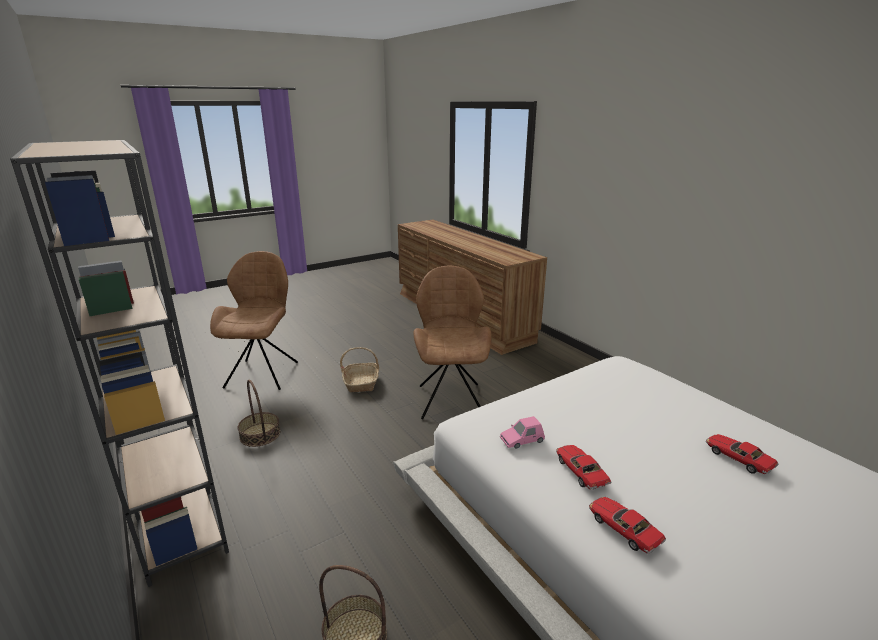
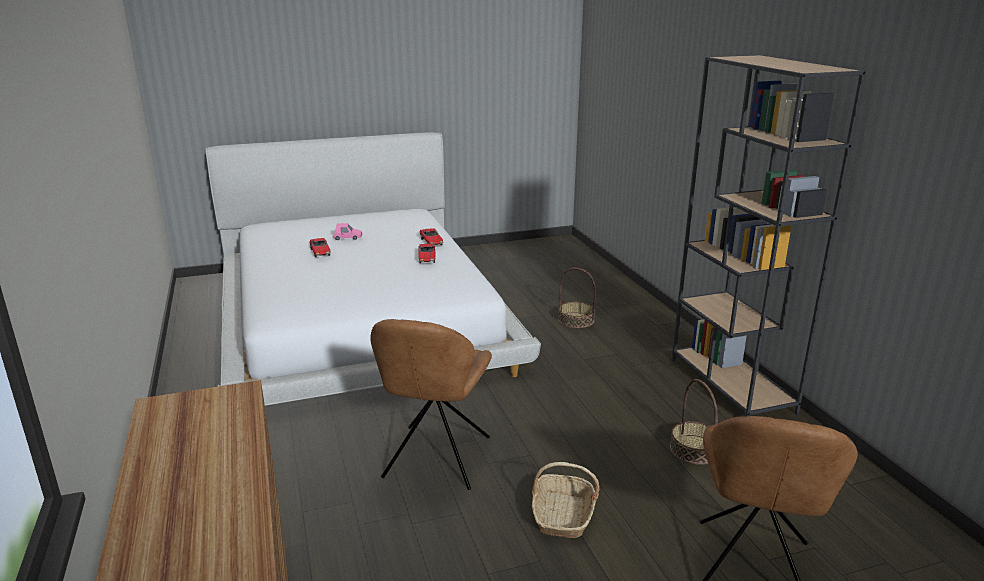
camera: 165 degrees left, 0 degrees up
pink toy car [500,416,545,449] -> pink toy car moved to [333,223,363,240]

